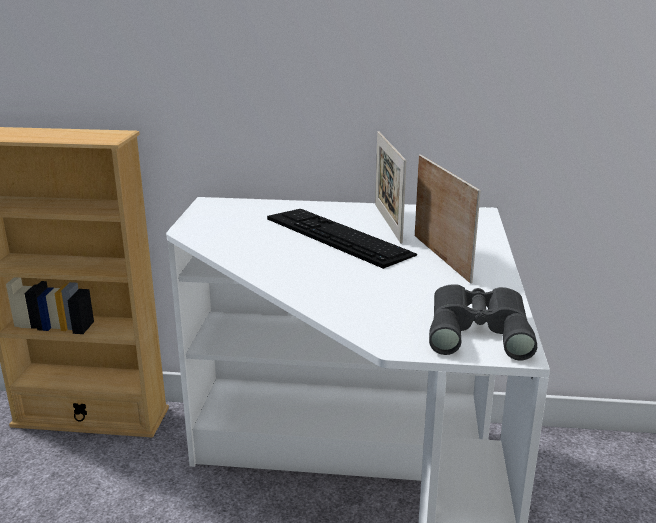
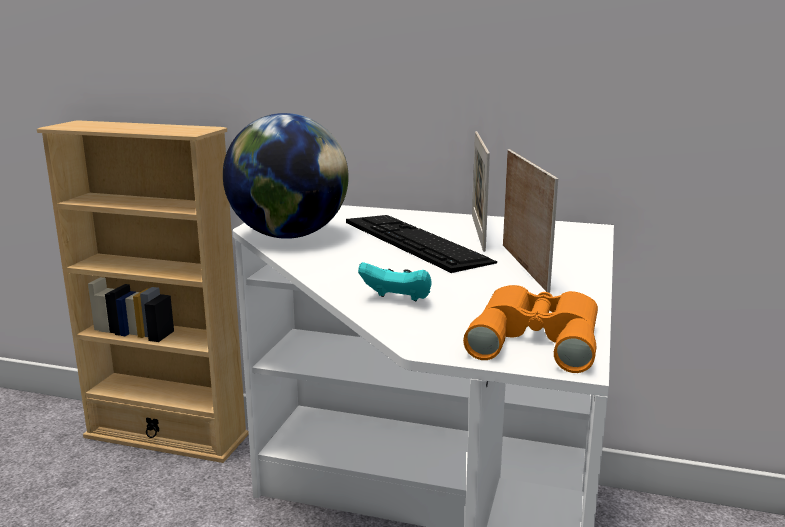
camera: 10 degrees right, 5 degrees down
grey binoculars [429,284,537,360] -> orange binoculars [463,285,598,373]
none -> globe [223,113,349,239]
none -> turquoise game controller [358,262,432,302]

